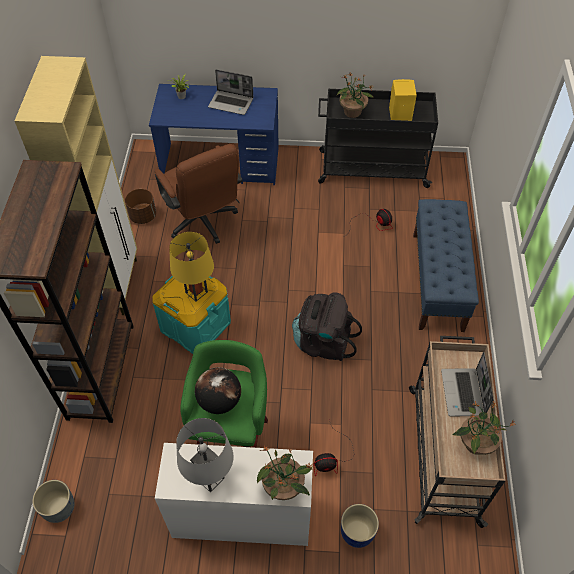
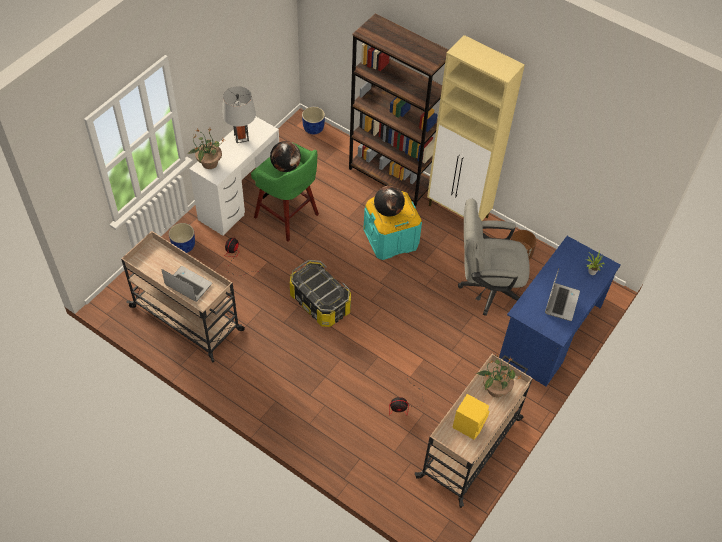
camera: 120 degrees right, 0 degrees up
grey planter [32,480,75,523] -> blue planter [302,107,325,134]
brown office chair [155,144,243,244] -> grey office chair [458,199,530,316]
yellow table lamp [169,232,214,301] -> globe [374,186,405,217]
laptop [208,69,253,115] -> laptop turned 150 degrees clockwise [545,269,580,321]
black backpack [292,292,362,361] -> storage box [290,260,351,327]
black cart [318,89,438,188] -> beige cart [415,354,533,508]
blue bench [413,199,479,332] -> none
potted plant [452,401,514,455] -> none

